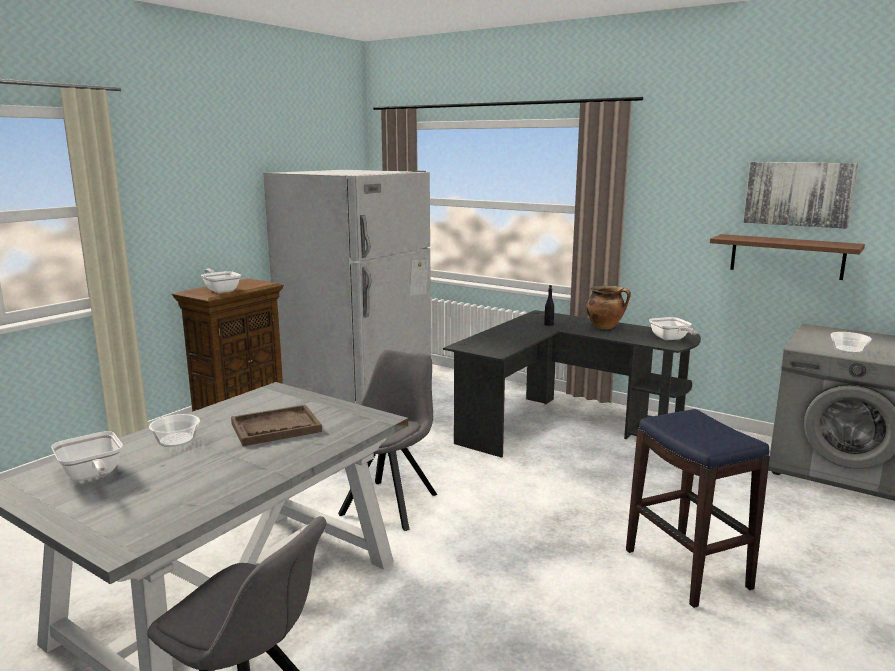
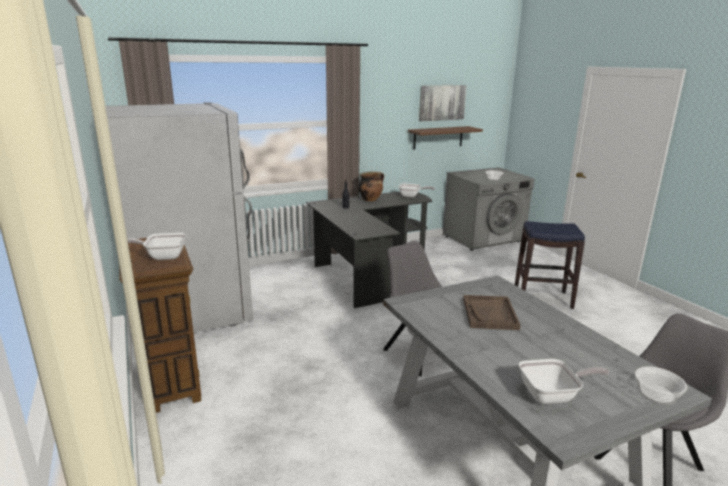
camera: 60 degrees left, 5 degrees up
bowl [149,414,200,447] -> bowl moved to [635,366,688,405]

